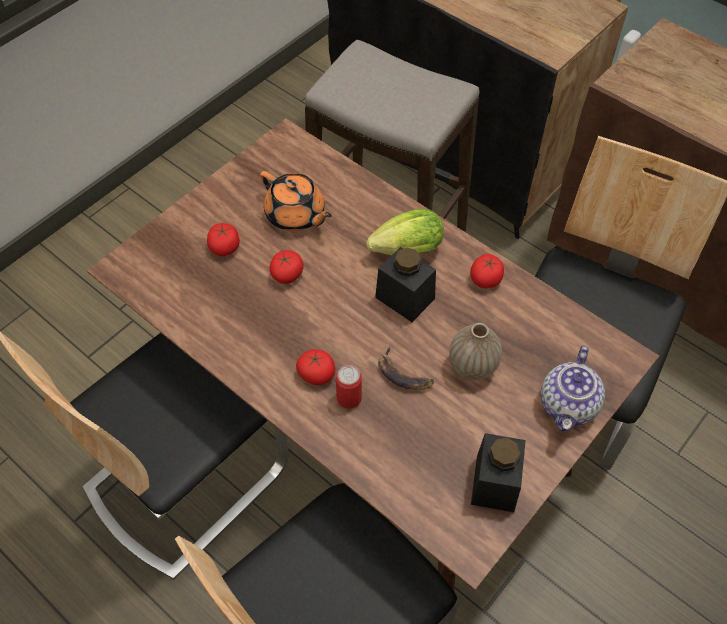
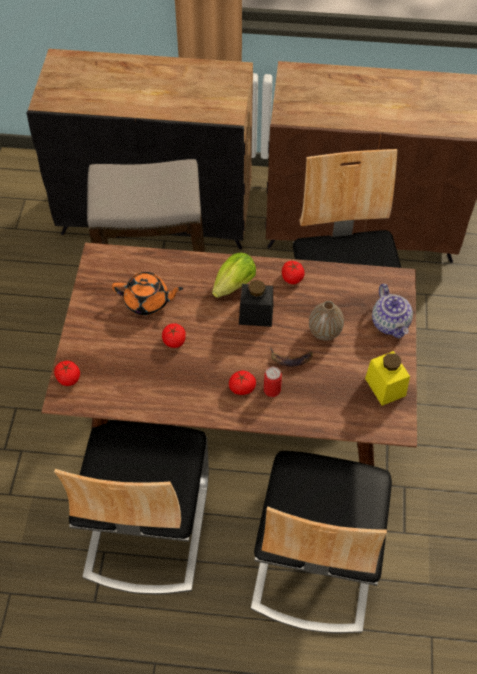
camera: 35 degrees left, 0 degrees up
tomato [207,223,240,256] -> tomato moved to [54,361,80,386]
black jar [471,433,526,512] -> yellow jar [365,351,410,406]

